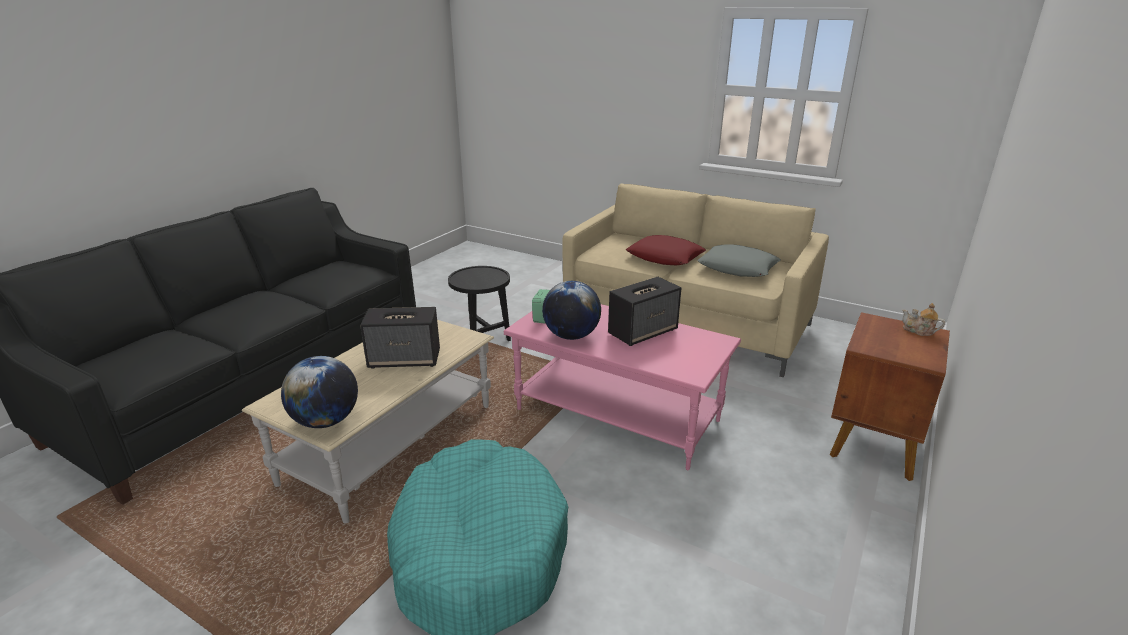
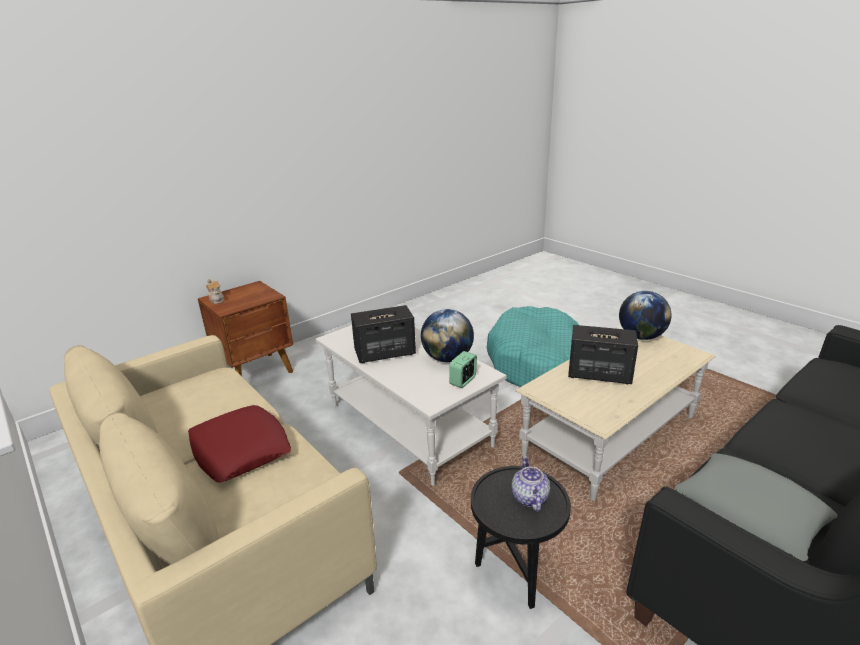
camera: 160 degrees left, 0 degrees up
pink coffee table [504,304,741,470] -> white coffee table [316,325,507,486]
grey pillow [697,244,781,277] -> grey pillow moved to [675,453,838,561]
none -> teapot [512,456,550,512]

